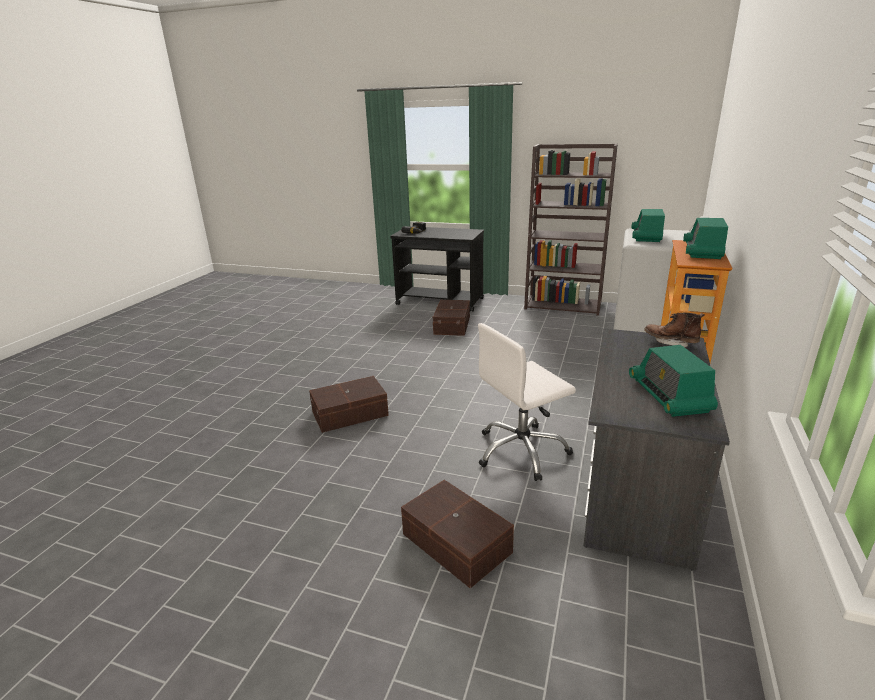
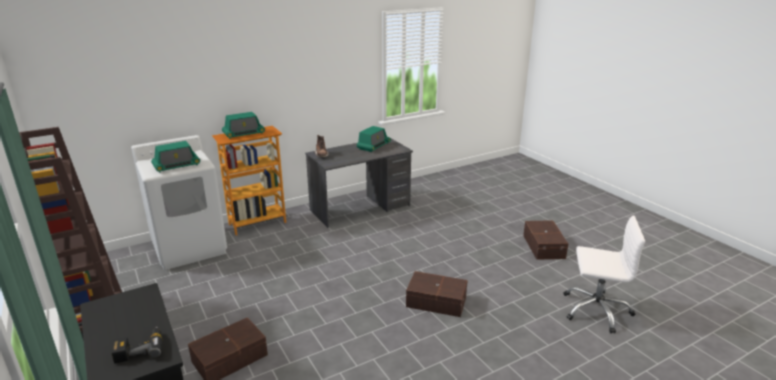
camera: 140 degrees left, 0 degrees up
brown storage box [401,480,514,589] -> brown storage box moved to [523,220,569,260]
white office chair [478,323,576,481] -> white office chair moved to [563,216,645,333]

